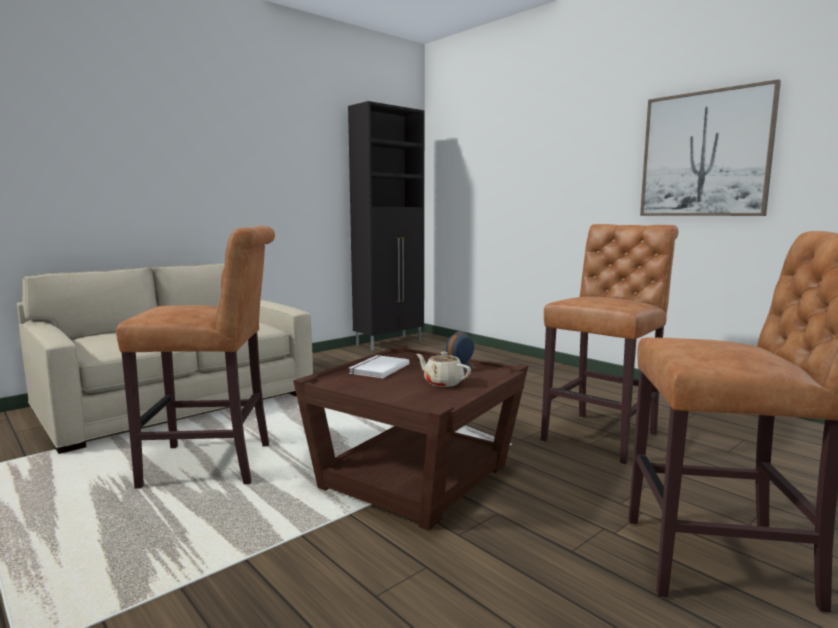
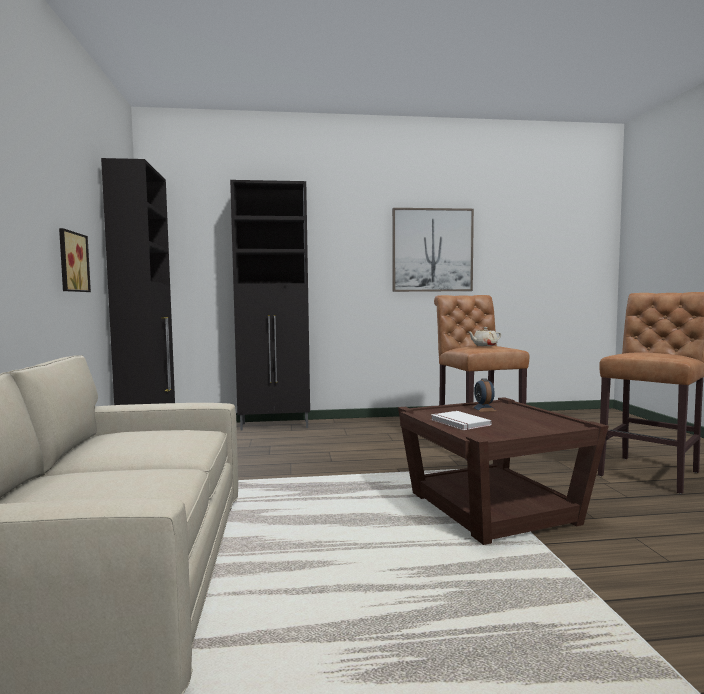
camera: 55 degrees left, 5 degrees down
brown stool [116,226,275,489] -> none
beige teapot [416,352,471,387] -> beige teapot moved to [467,327,501,346]
none -> picture [59,228,91,292]
none -> black cabinet [230,180,310,431]

